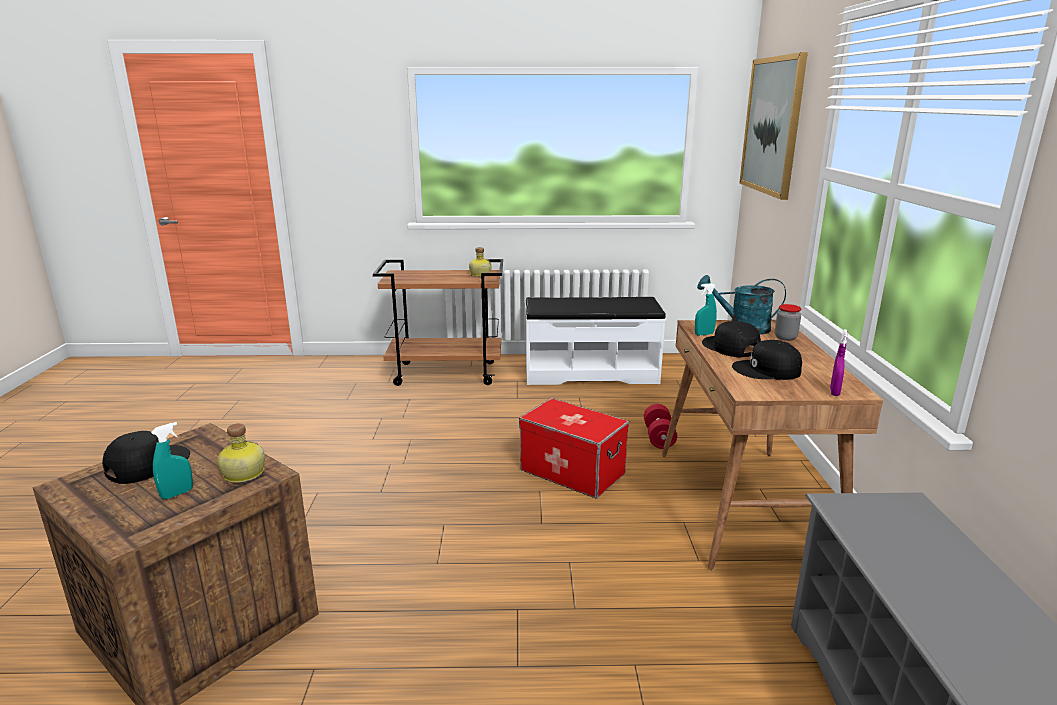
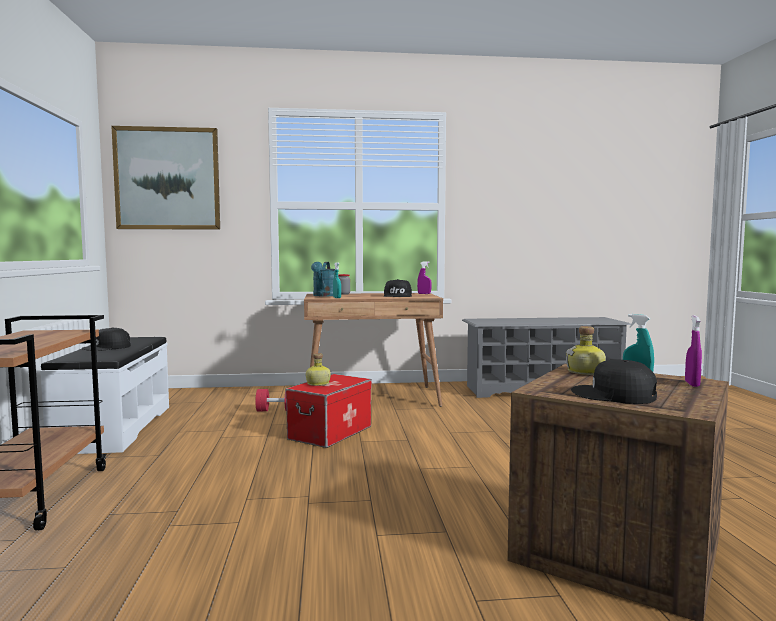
camera: 95 degrees left, 15 degrees down
bottle [469,247,492,277] -> bottle moved to [306,353,331,386]
black cap [702,321,761,357] -> black cap moved to [81,327,131,351]
none -> purple spray bottle [685,315,702,387]

